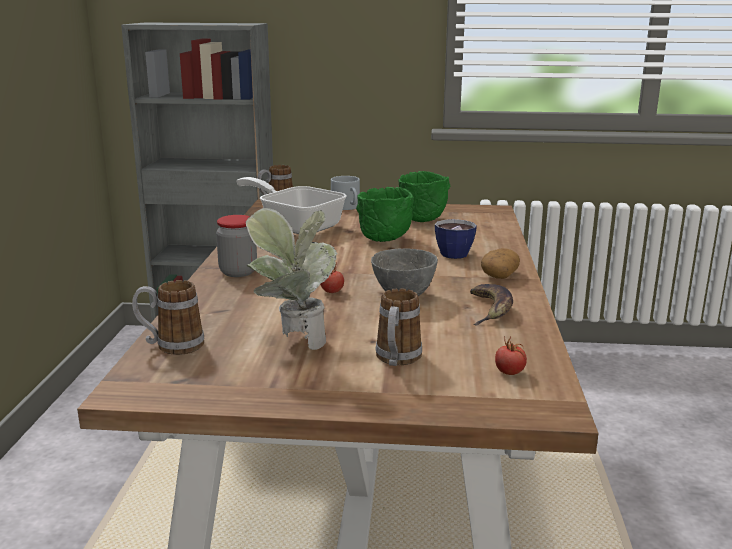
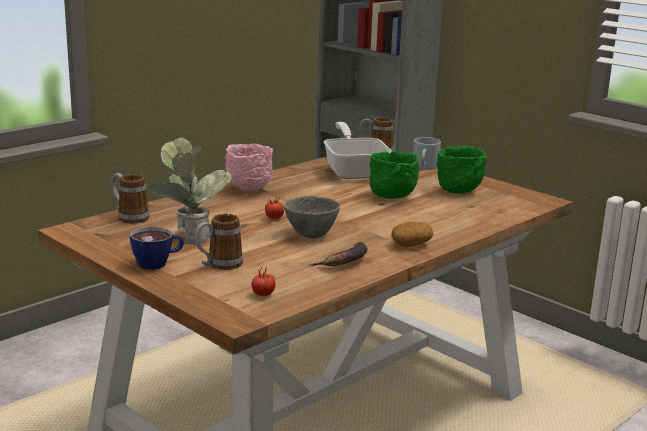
camera: 40 degrees right, 0 degrees up
jar [216,215,257,277] -> pink bowl [225,144,273,191]
cup [435,219,477,259] -> cup moved to [130,227,184,270]

